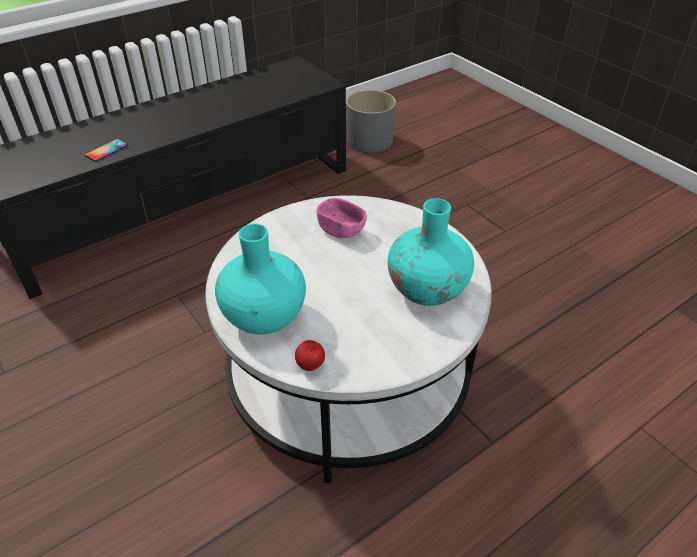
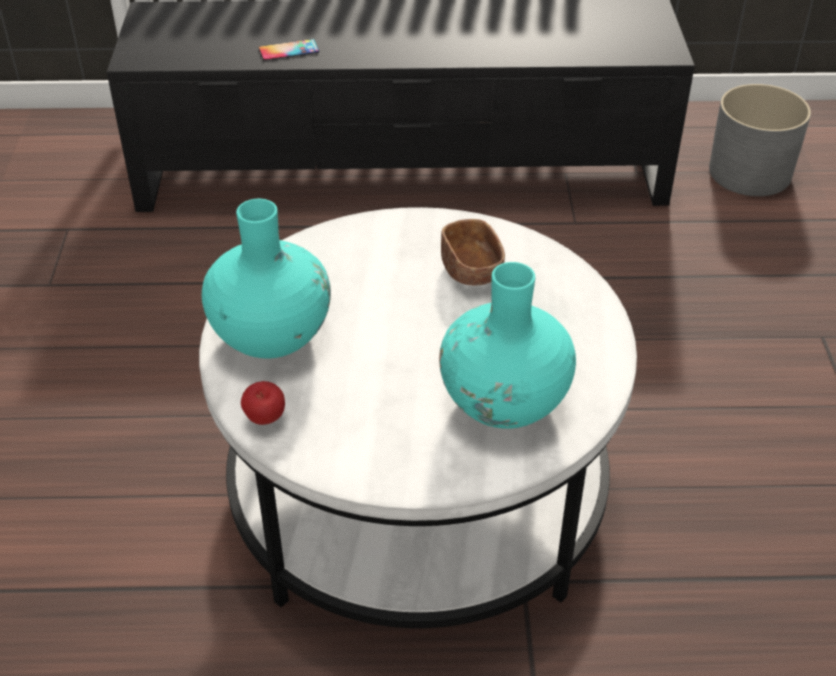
camera: 35 degrees right, 0 degrees up
pink bowl [316,198,367,238] -> brown bowl [441,219,505,285]

